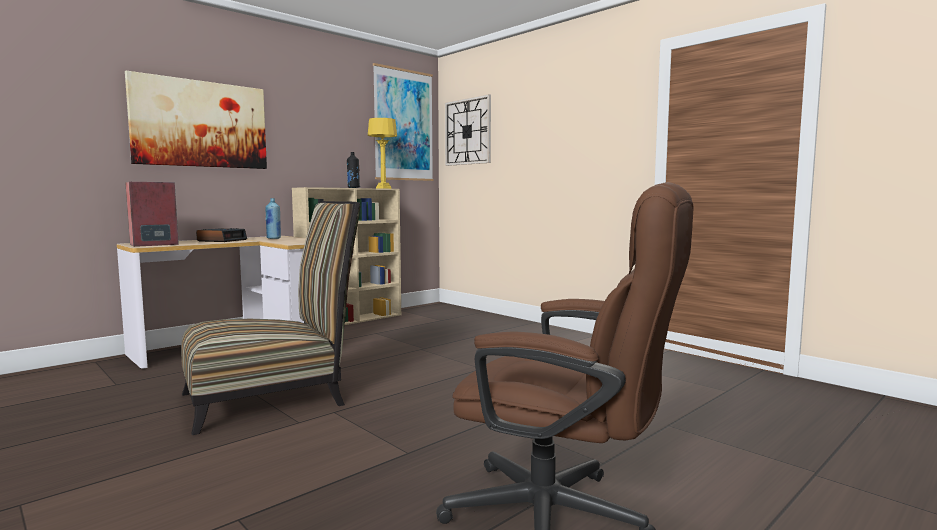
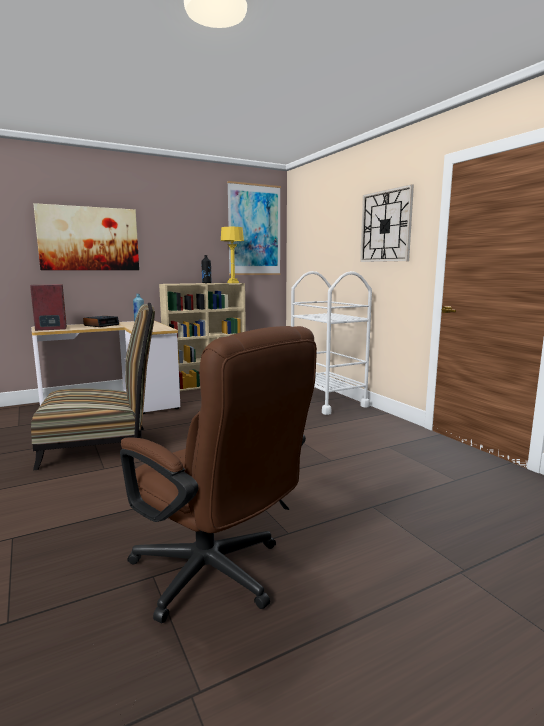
camera: 15 degrees right, 5 degrees up
wall clock [445,94,491,166] -> wall clock moved to [360,184,414,262]
none -> white cart [291,271,372,415]

